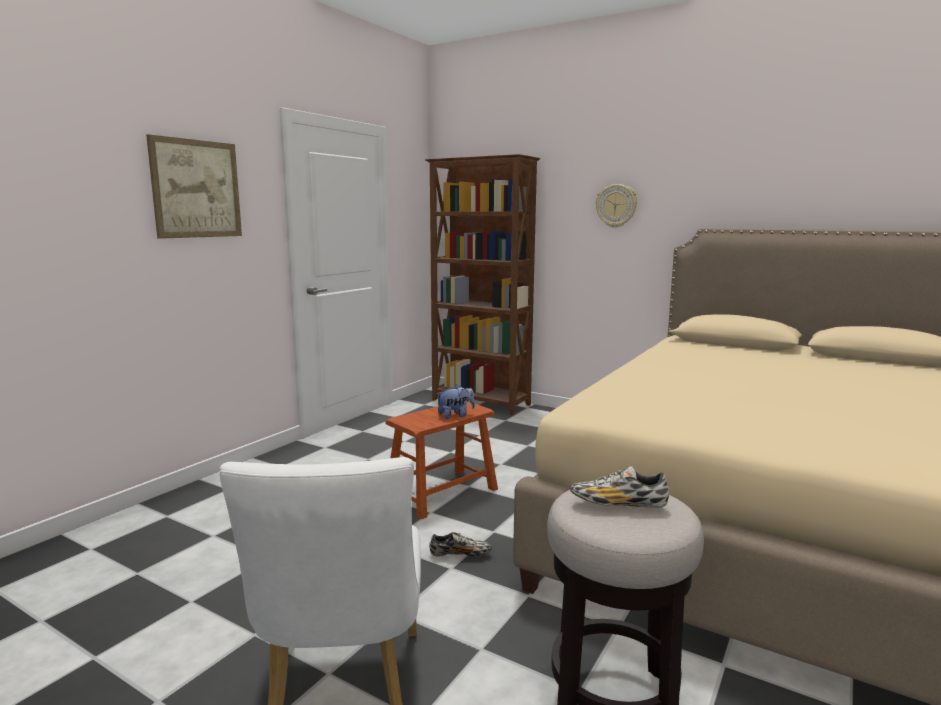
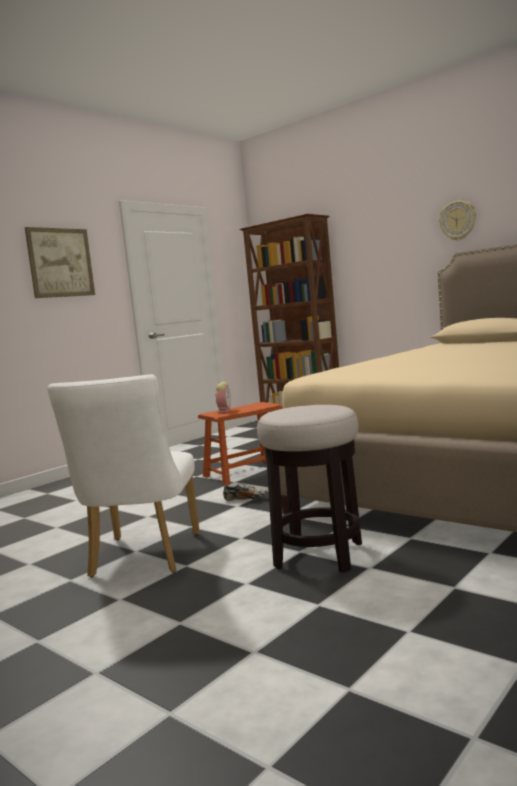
camera: 10 degrees right, 5 degrees down
plush toy [436,385,475,419] -> none
shoe [570,466,669,508] -> none
wall clock [596,184,637,228] -> wall clock moved to [439,201,476,240]
none -> alarm clock [215,382,231,413]

